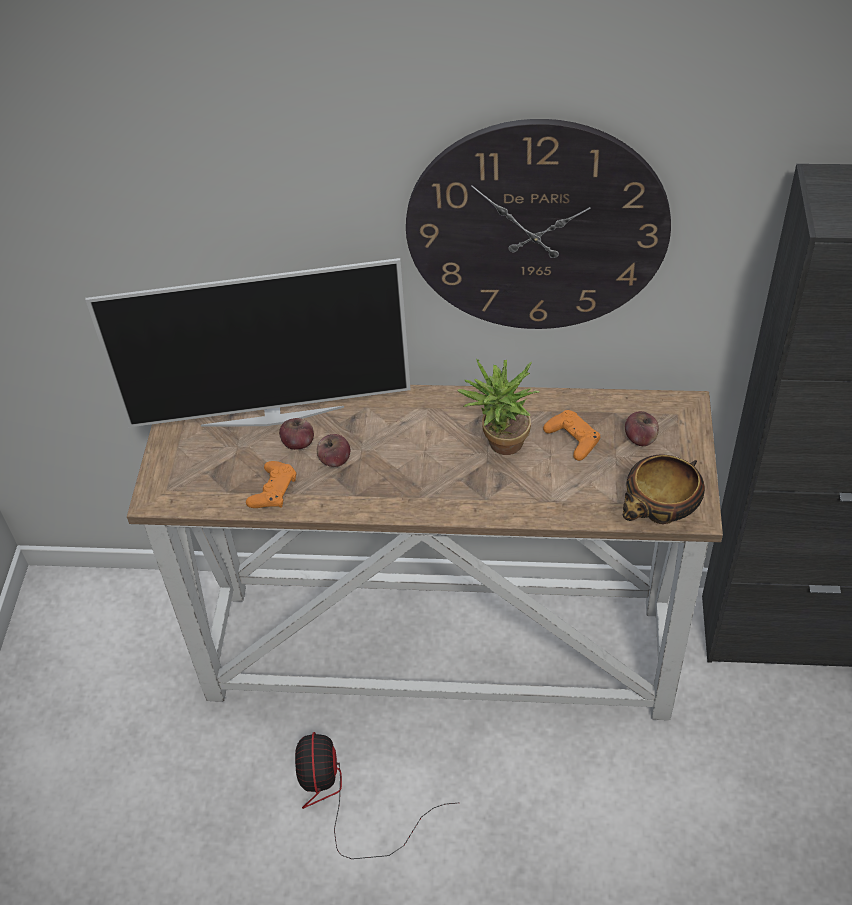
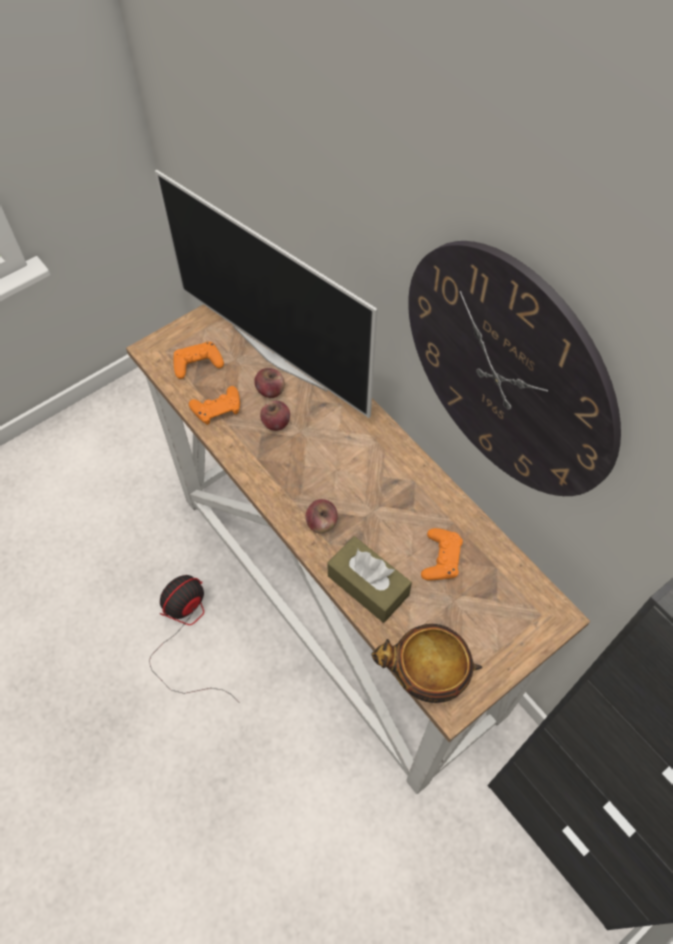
camera: 45 degrees right, 10 degrees up
potted plant [457,359,540,455] -> none
apple [625,411,659,446] -> apple moved to [306,499,338,533]
none -> orange game controller [174,342,224,379]
none -> brown tissue box [327,536,412,623]

